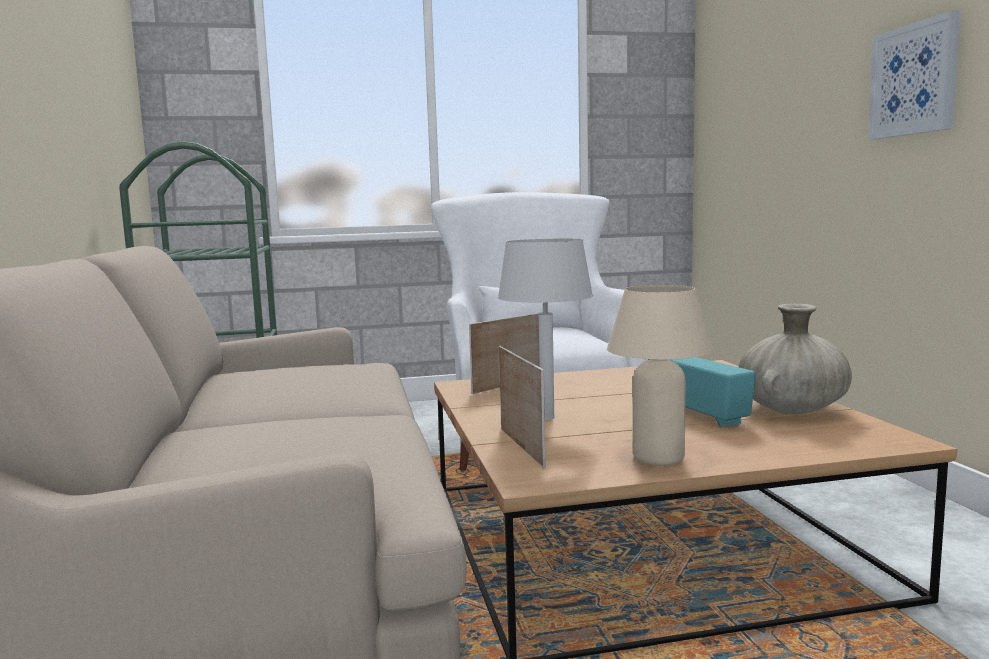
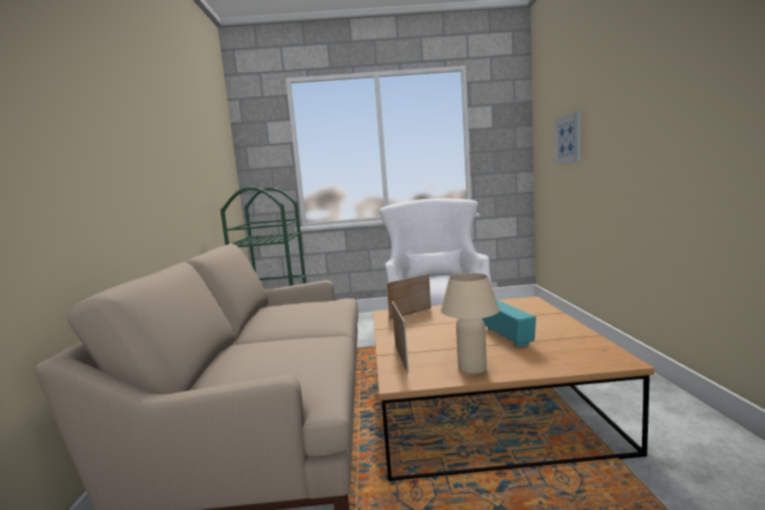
camera: 10 degrees right, 0 degrees up
grey table lamp [498,238,593,420] -> none
beige vase [739,304,852,414] -> none
picture [868,10,961,140] -> picture moved to [554,111,581,164]

